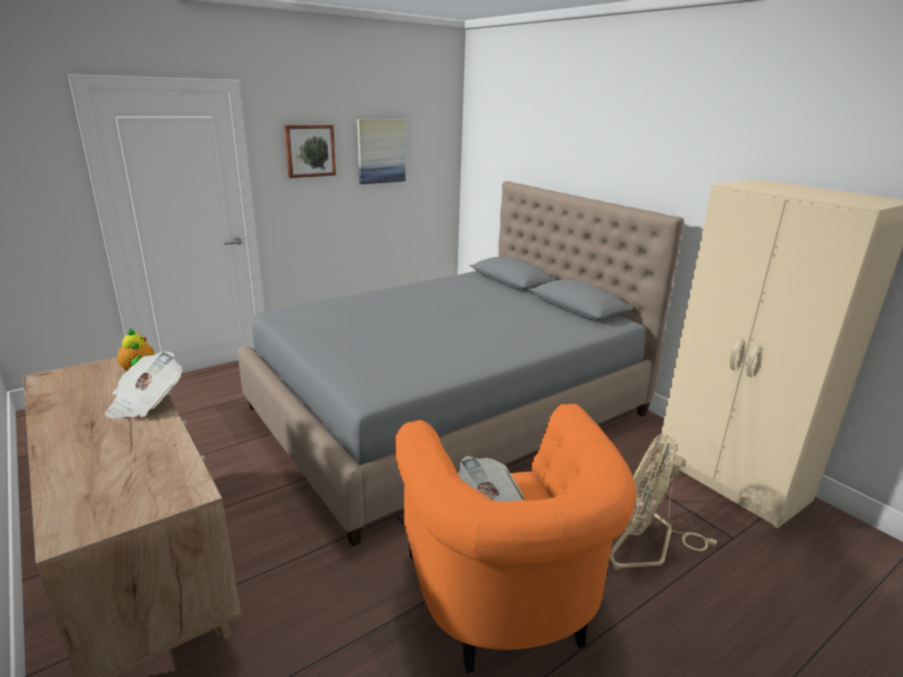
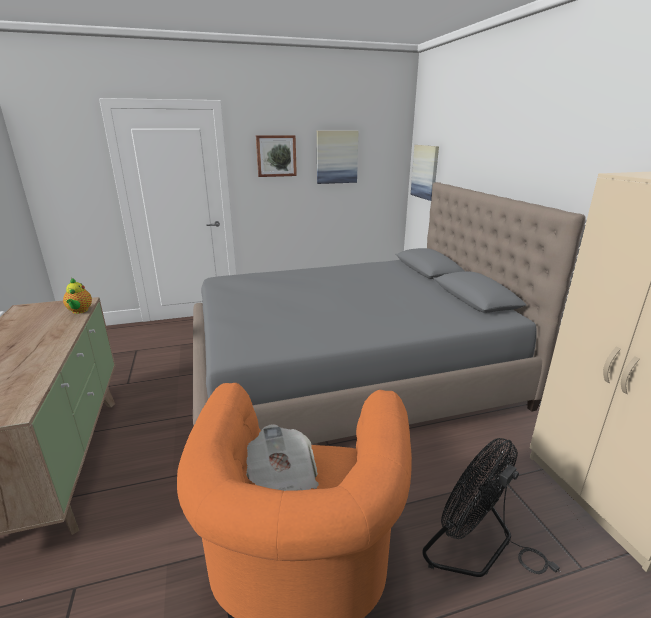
camera: 20 degrees right, 0 degrees up
newspaper [105,351,182,418] -> none
beige fan [610,434,719,570] -> black fan [422,438,561,577]
none -> picture [410,145,439,201]

